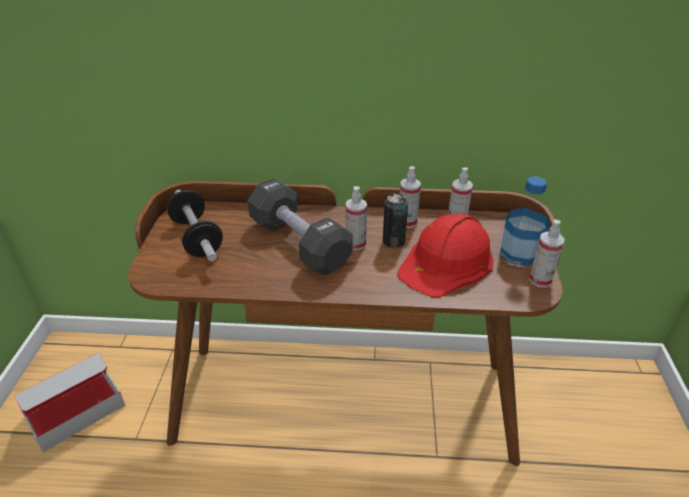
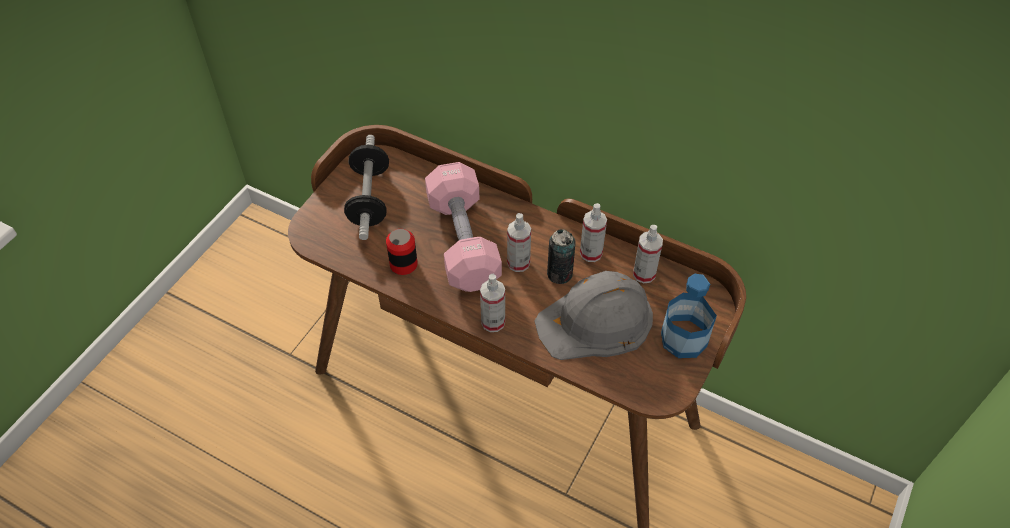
camera: 25 degrees right, 15 degrees up
cardboard box [14,352,125,452] -> none
black dumbbell [247,178,353,275] -> pink dumbbell [425,162,502,292]
red hard hat [398,214,494,297] -> grey hard hat [534,271,653,360]
spray bottle [529,219,565,288] -> spray bottle moved to [480,274,505,332]
none -> can [386,229,418,275]

